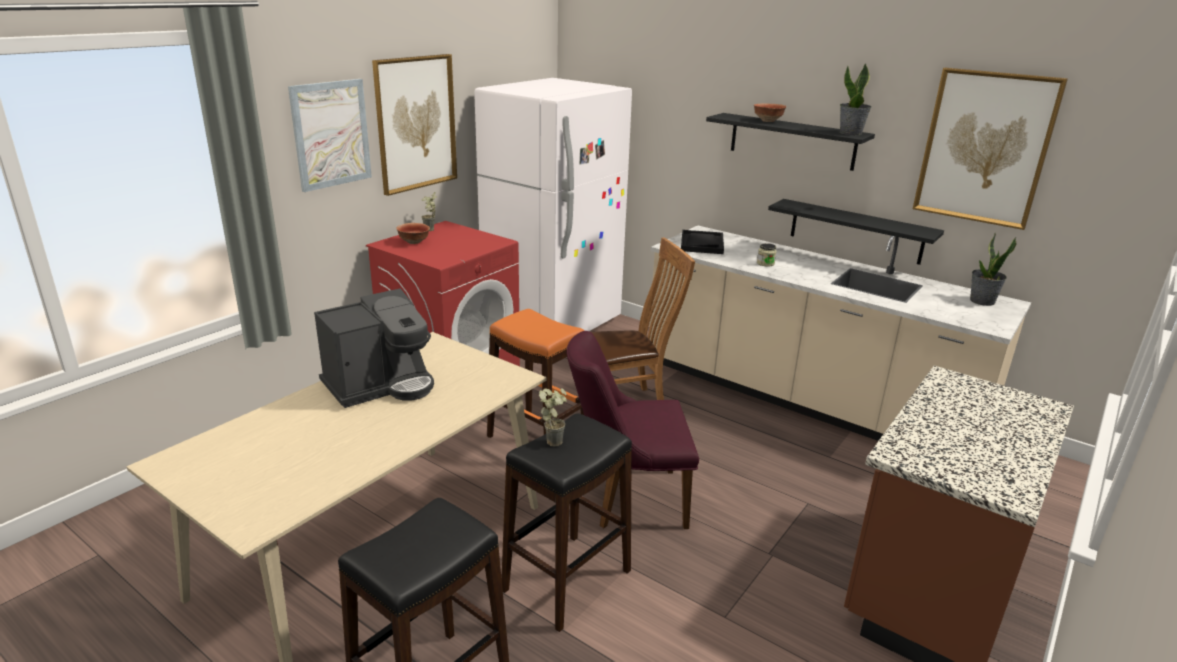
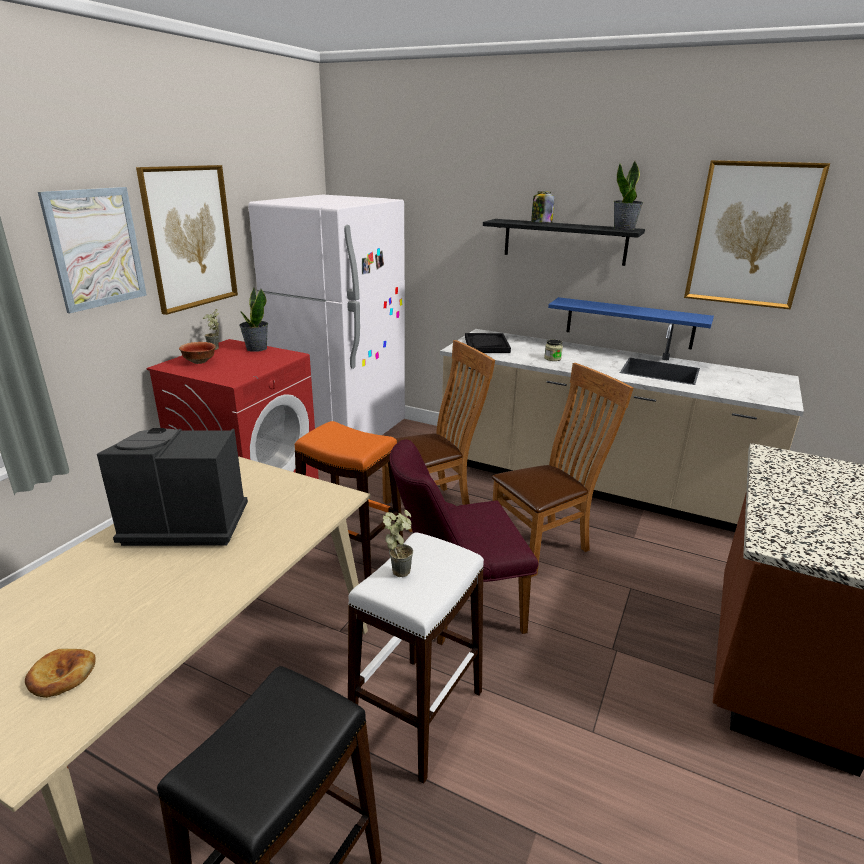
camera: 10 degrees left, 0 degrees up
coffee machine [314,288,434,408] -> coffee machine turned 135 degrees counterclockwise [97,428,248,546]
black stool [502,413,632,632] -> white stool [348,532,484,784]
bowl [754,104,786,122] -> jar [531,191,554,223]
black shelf [768,199,944,265] -> blue shelf [548,297,714,350]
potted plant [970,233,1016,306] -> potted plant moved to [239,288,268,352]
none -> bread [25,648,96,698]
none -> brown chair [492,363,634,577]

